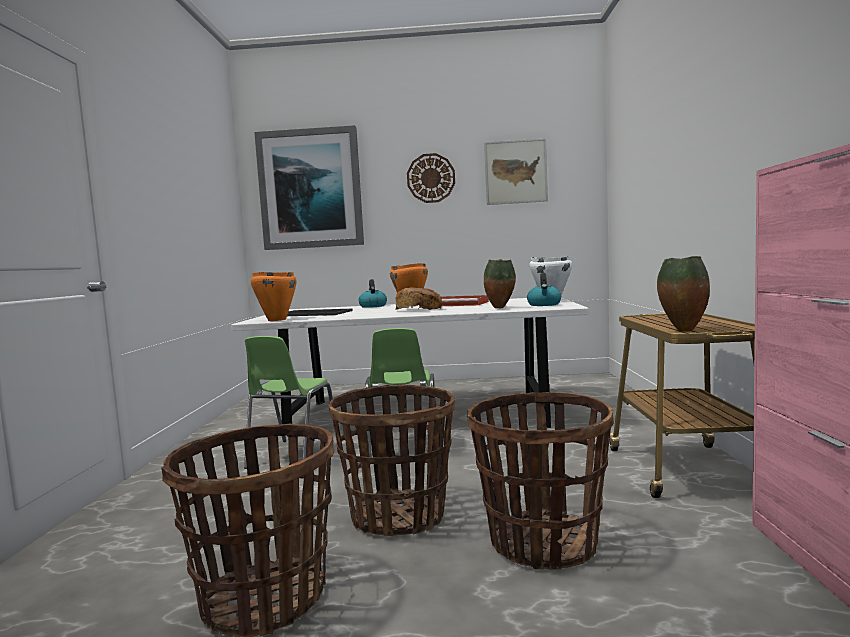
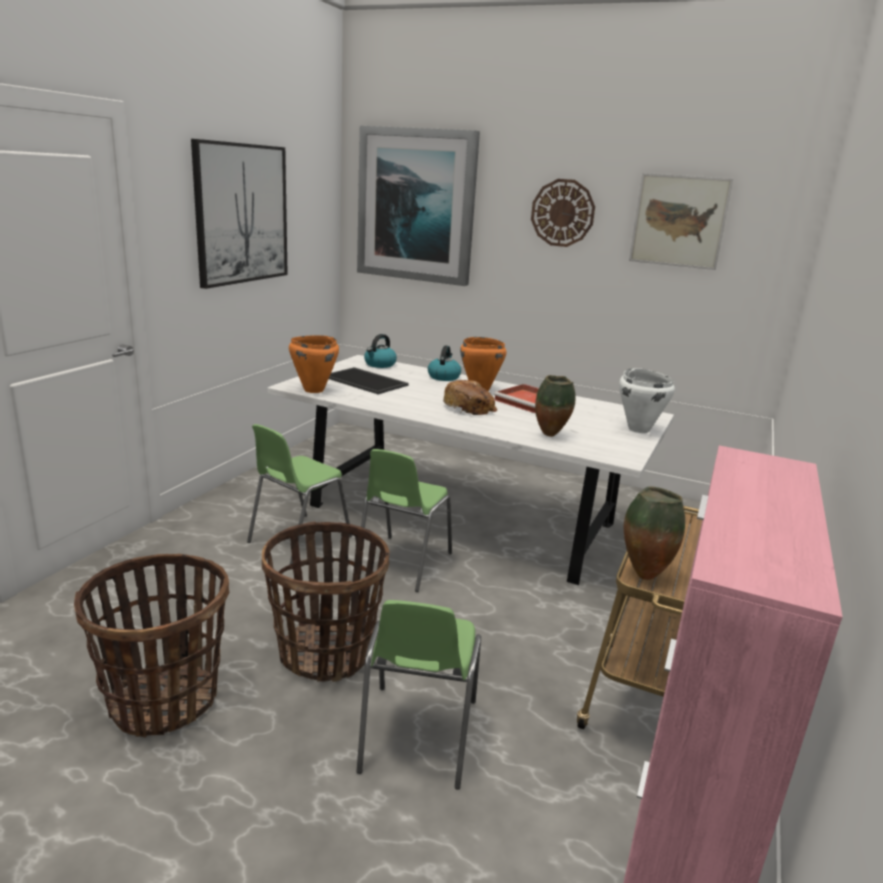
camera: 20 degrees right, 15 degrees up
basket [467,392,614,569] -> green chair [356,600,481,790]
kettle [527,273,561,306] -> kettle moved to [364,334,397,368]
none -> picture [191,139,288,289]

